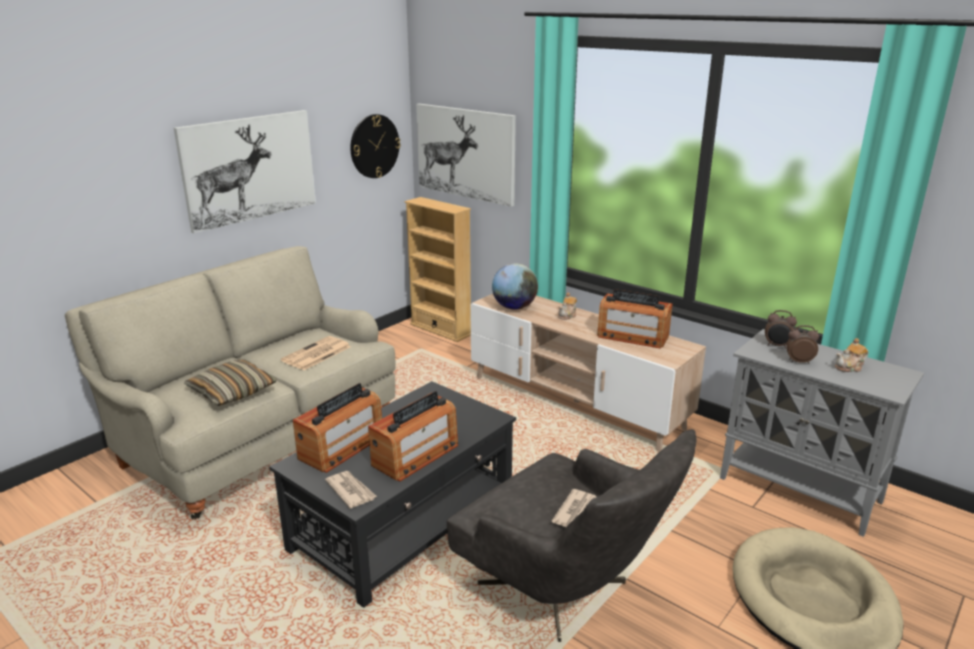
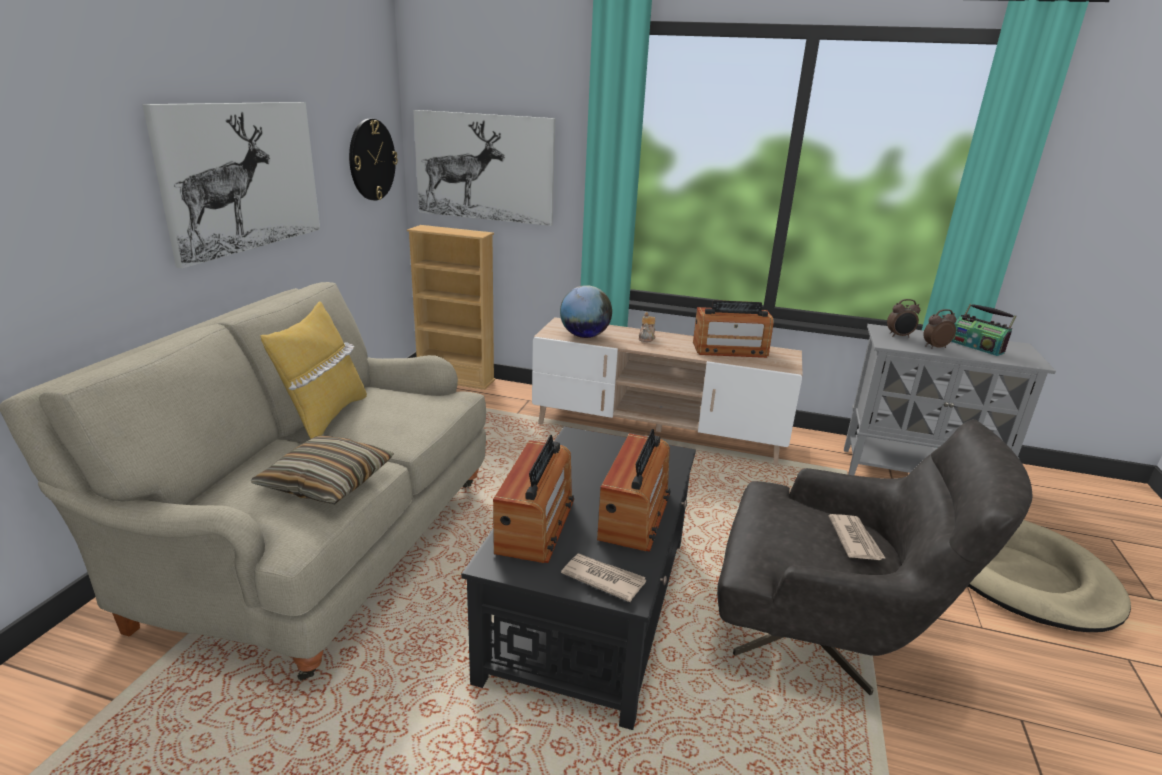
camera: 25 degrees left, 0 degrees up
newspaper [281,336,351,370] -> none
teapot [835,338,868,372] -> radio [951,304,1016,356]
none -> yellow pillow [260,302,367,439]

